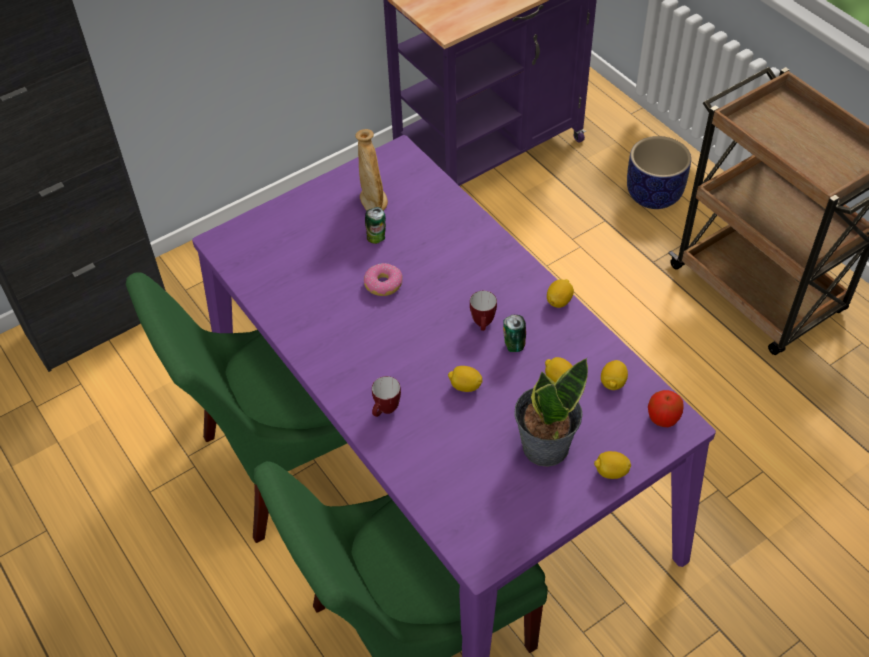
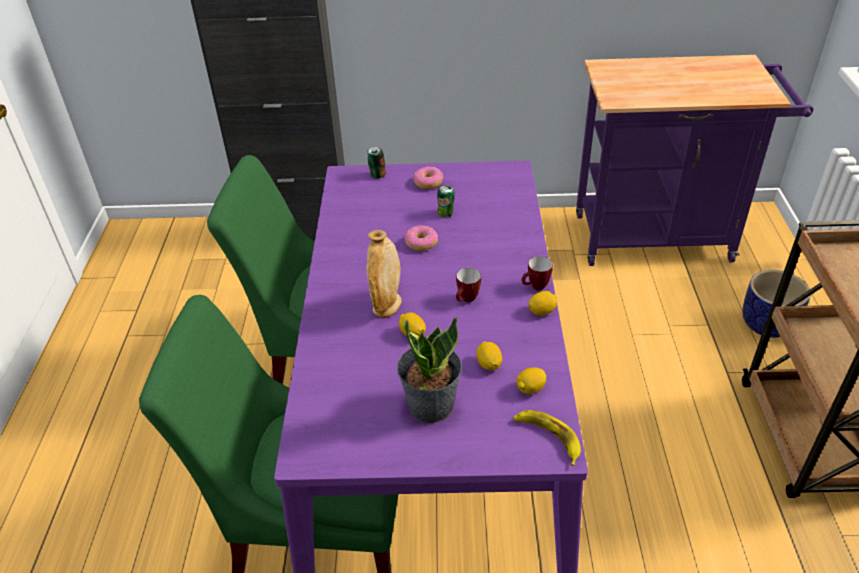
camera: 35 degrees right, 10 degrees down
beige vase [355,129,388,211] -> beige vase moved to [366,230,402,318]
mug [372,376,401,417] -> mug moved to [521,256,553,290]
can [503,315,526,352] -> can moved to [367,147,386,179]
lemon [594,451,631,479] -> none
apple [648,390,684,427] -> banana [513,410,581,466]
none -> donut [413,167,443,189]

